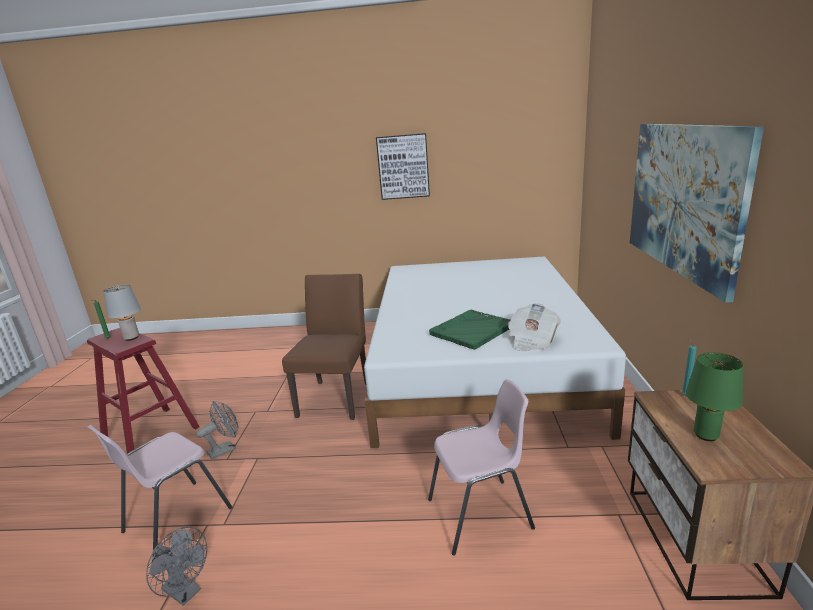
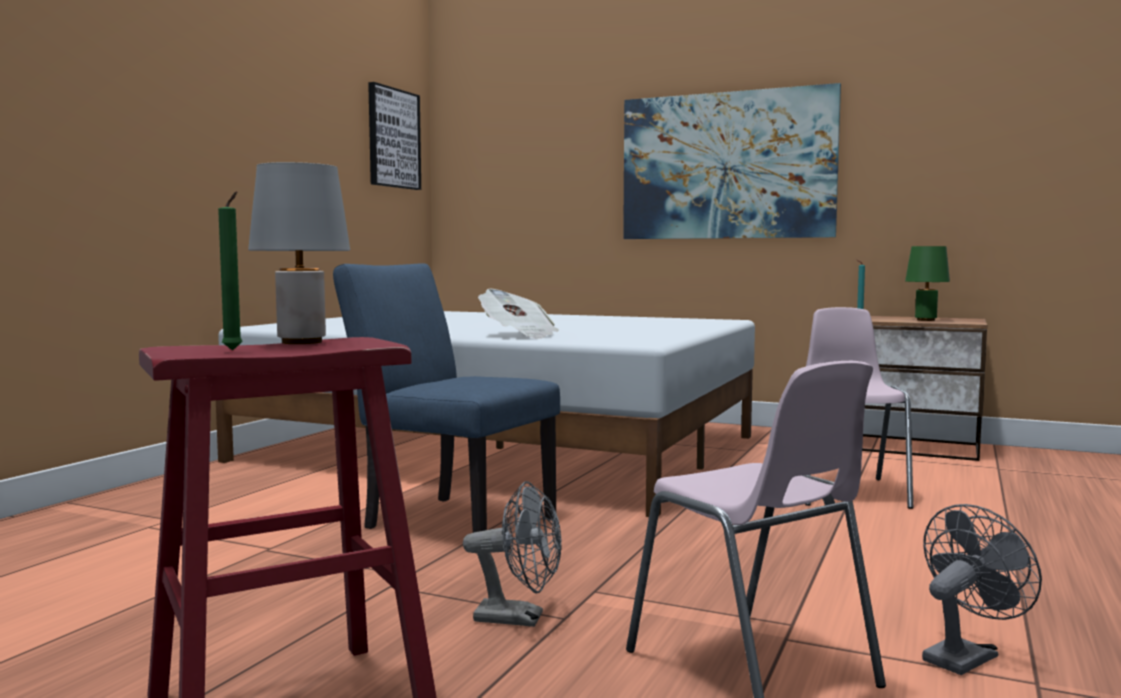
camera: 70 degrees left, 15 degrees down
grey fan [196,401,238,460] -> grey fan turned 120 degrees clockwise [463,481,562,627]
brown chair [282,274,366,420] -> blue chair [333,263,560,533]
picture [376,133,430,200] -> picture moved to [368,82,421,190]
green tray [429,310,510,350] -> none
newspaper [508,303,561,351] -> newspaper moved to [478,289,559,339]

